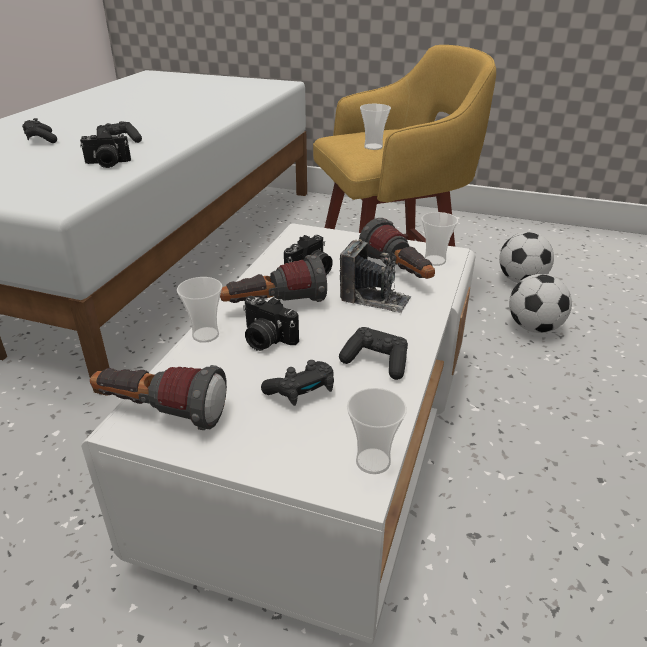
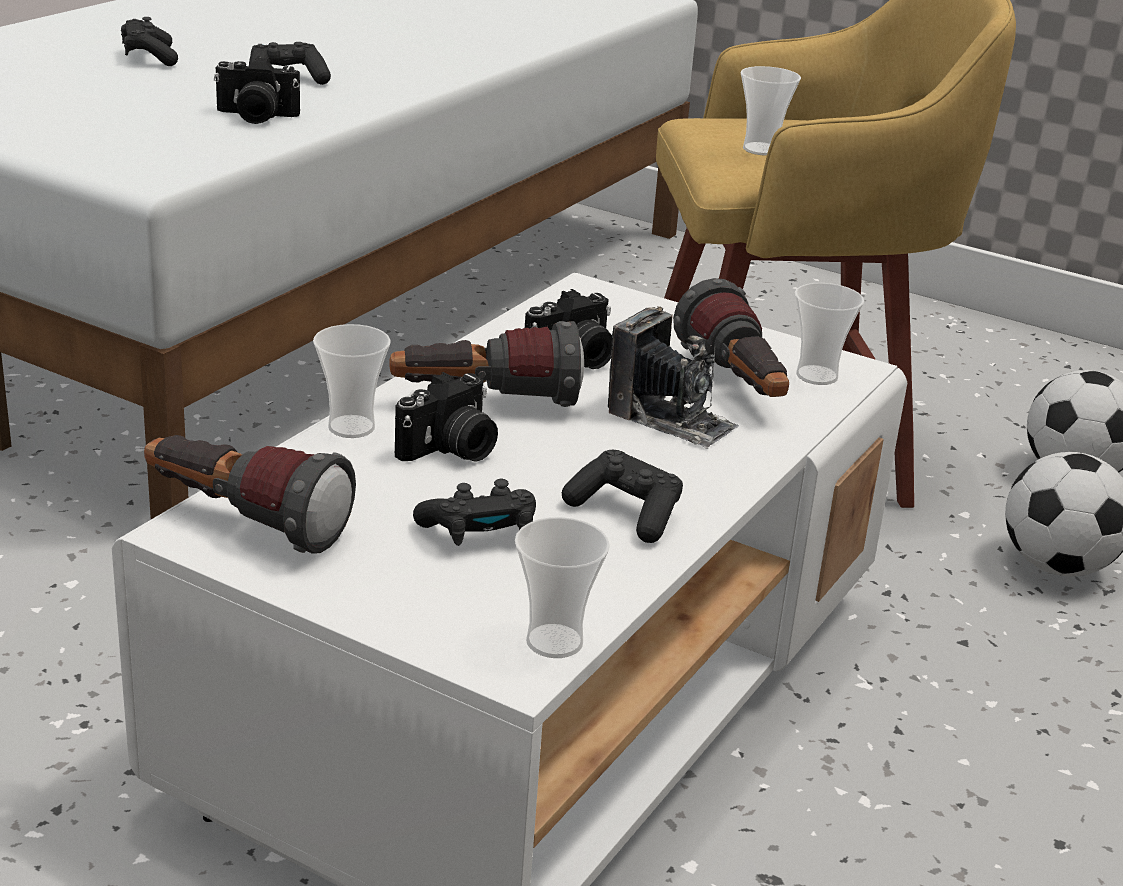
camera: 10 degrees right, 5 degrees down
camera [243,296,299,351] -> camera turned 90 degrees counterclockwise [395,372,498,462]

